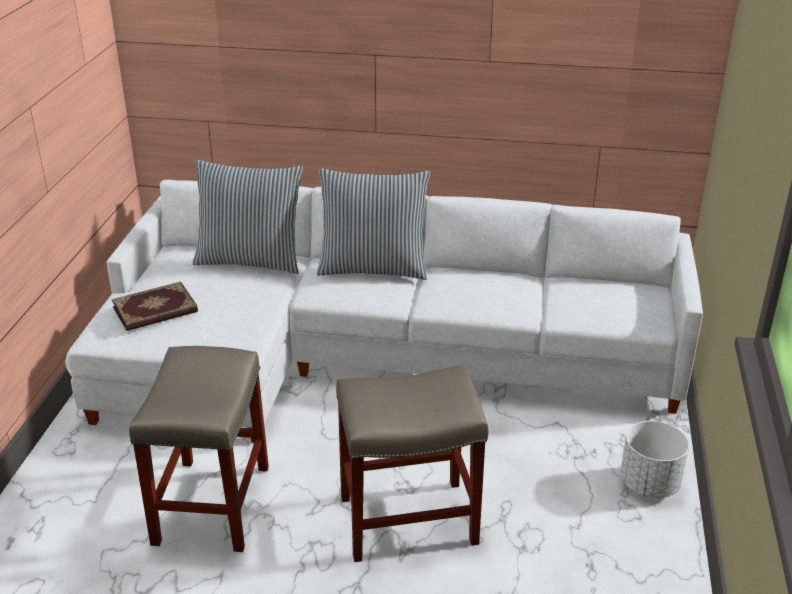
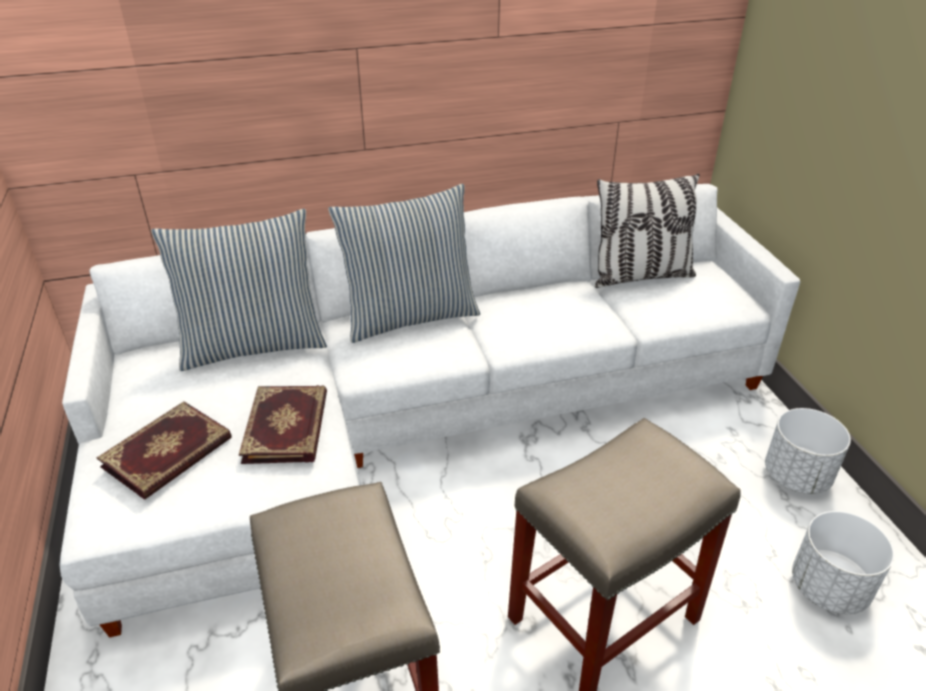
camera: 25 degrees left, 5 degrees up
none -> book [239,385,327,464]
none -> pillow [595,174,700,288]
none -> white planter [792,511,894,614]

